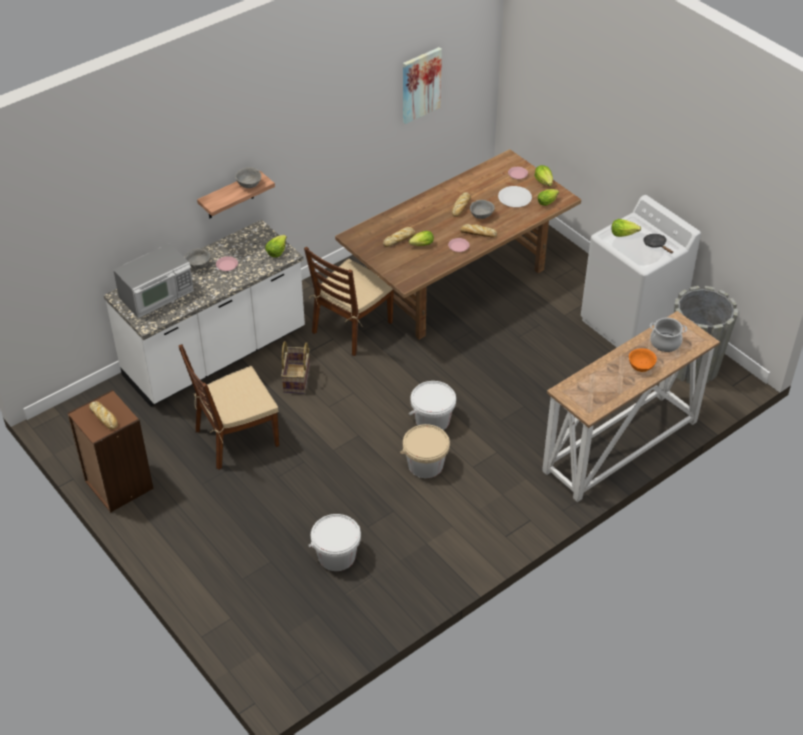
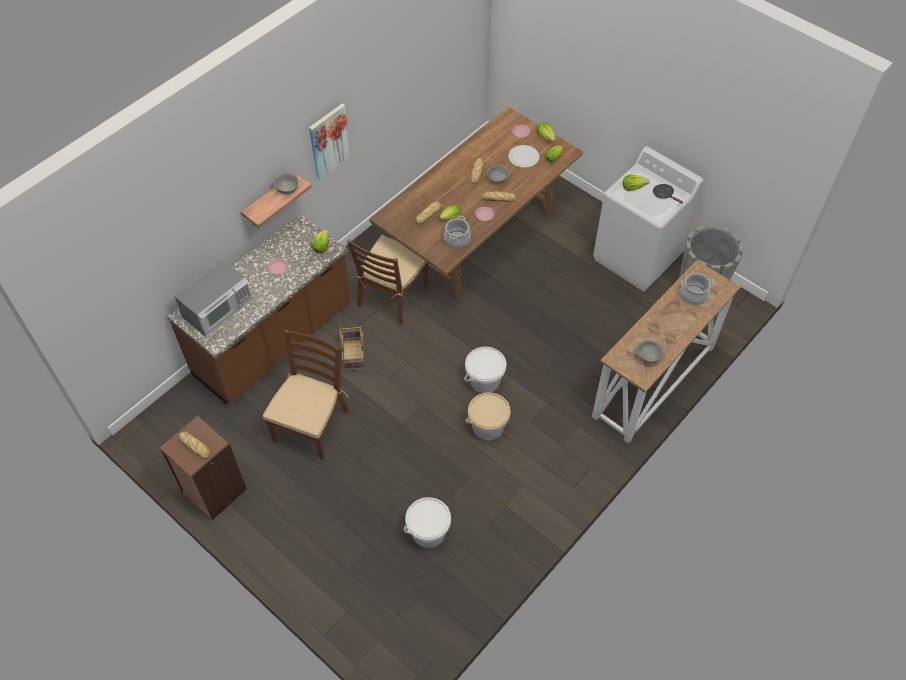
camera: 10 degrees left, 10 degrees up
white counter [104,220,305,407] -> brown counter [167,214,351,404]
brown chair [179,344,279,470] -> brown chair turned 150 degrees clockwise [263,330,349,460]
grey bowl [184,249,210,269] -> grey bowl moved to [636,340,663,363]
picture [403,47,442,124] -> picture moved to [309,103,351,180]
orange bowl [629,348,657,372] -> none
none -> cooking pot [444,216,471,248]

